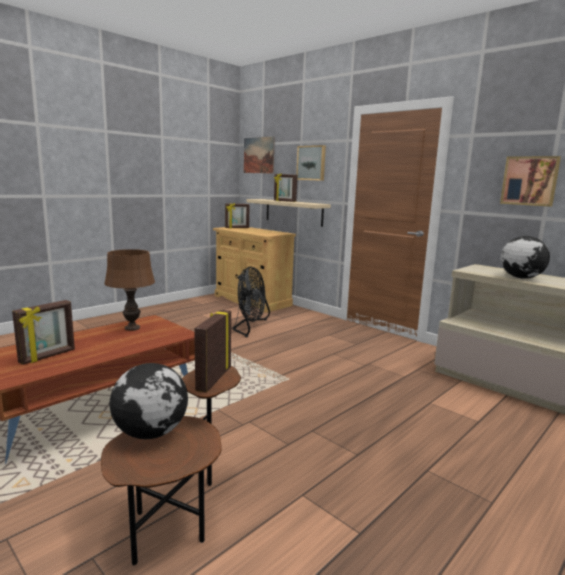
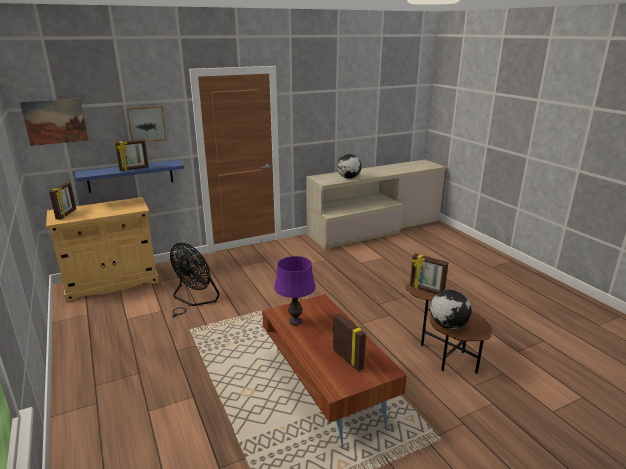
camera: 70 degrees left, 10 degrees up
brown table lamp [104,249,155,331] -> purple table lamp [274,256,315,325]
beige shelf [246,199,331,227] -> blue shelf [75,160,184,193]
picture [500,156,561,207] -> none

